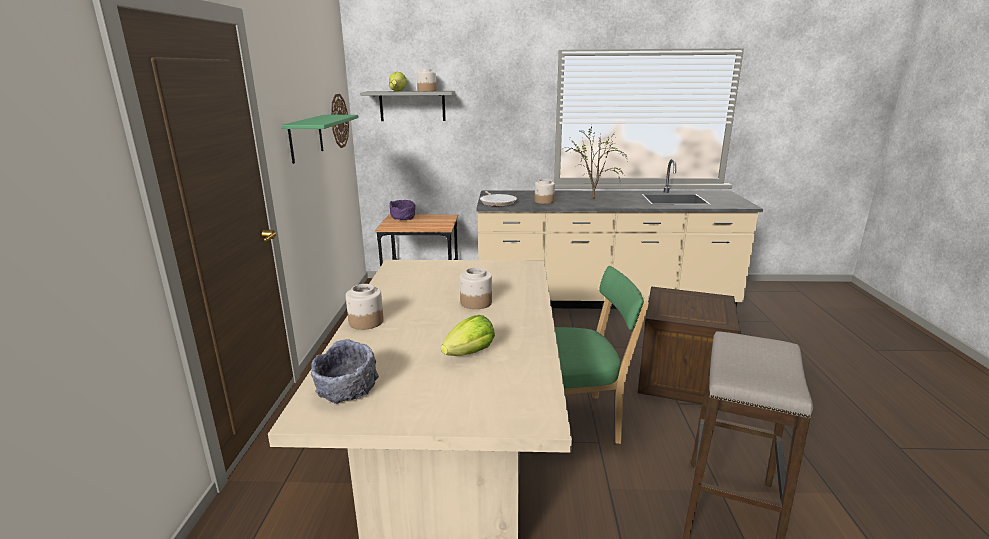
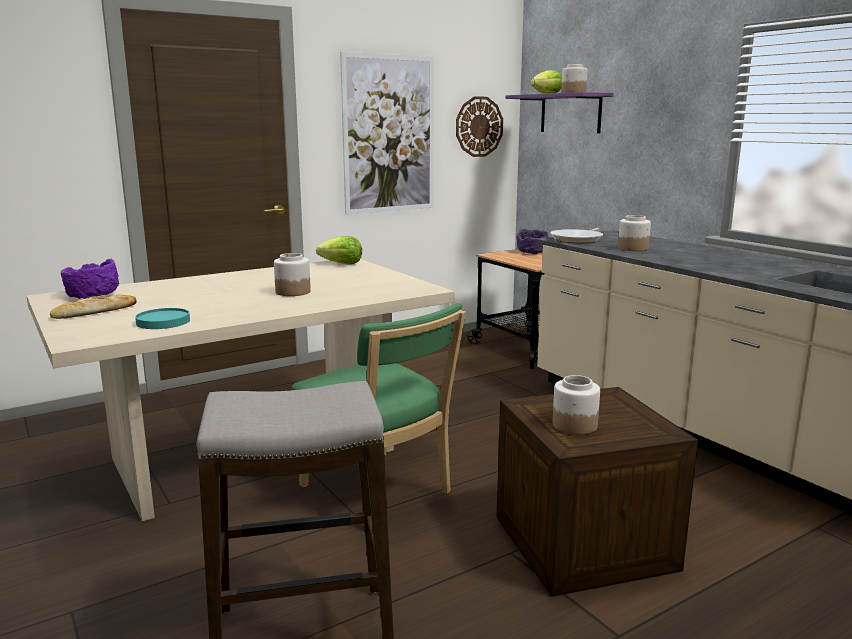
camera: 55 degrees right, 5 degrees down
green shelf [281,115,359,164] -> picture [340,52,434,214]
grey bowl [311,340,379,404] -> purple bowl [61,259,119,299]
jar [346,284,384,330] -> jar moved to [552,375,600,435]
grey shelf [360,91,455,121] -> purple shelf [506,92,614,133]
lettuce [441,315,495,356] -> lettuce moved to [316,236,362,264]
potted plant [565,127,628,199] -> none
none -> bread [50,295,137,319]
none -> turquoise plate [135,308,190,329]

